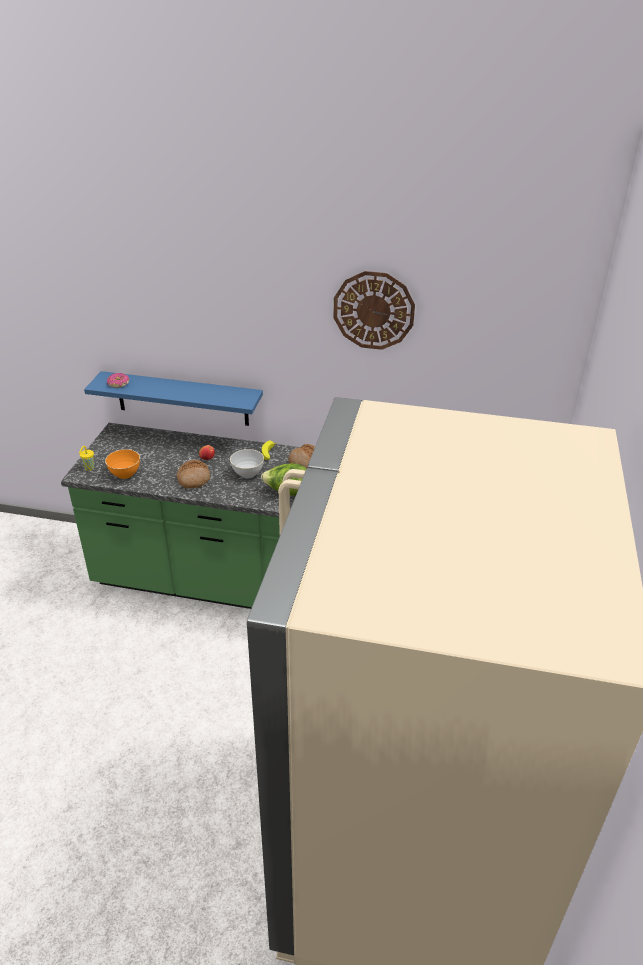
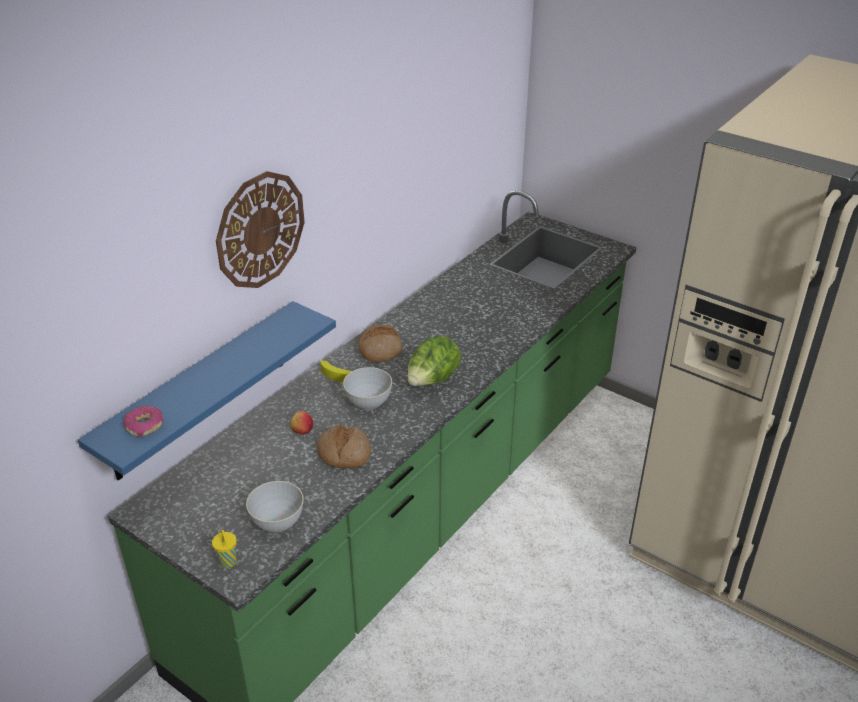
camera: 65 degrees left, 0 degrees up
orange bowl [105,449,140,479] -> grey bowl [246,481,304,532]
wall clock [333,271,415,350] -> wall clock moved to [216,171,305,288]

